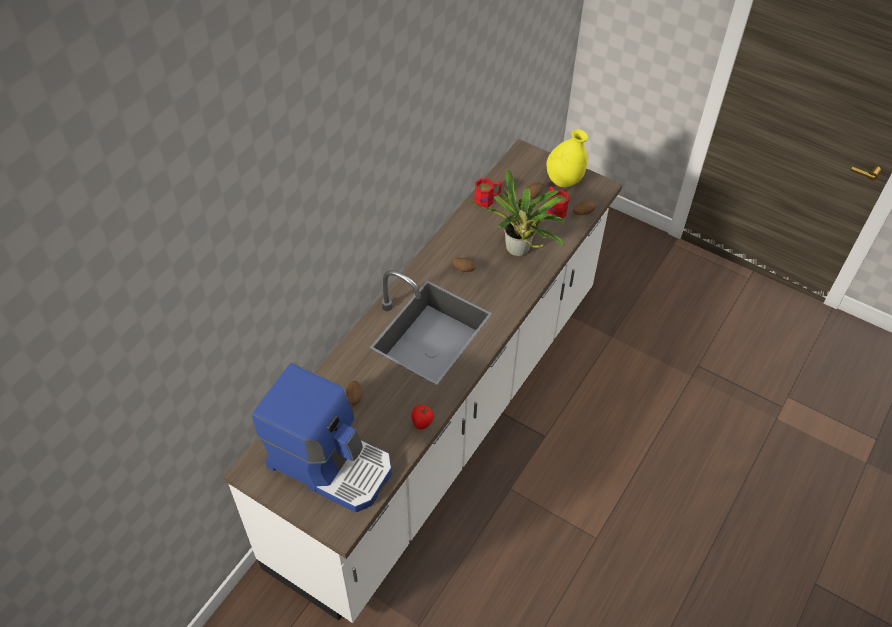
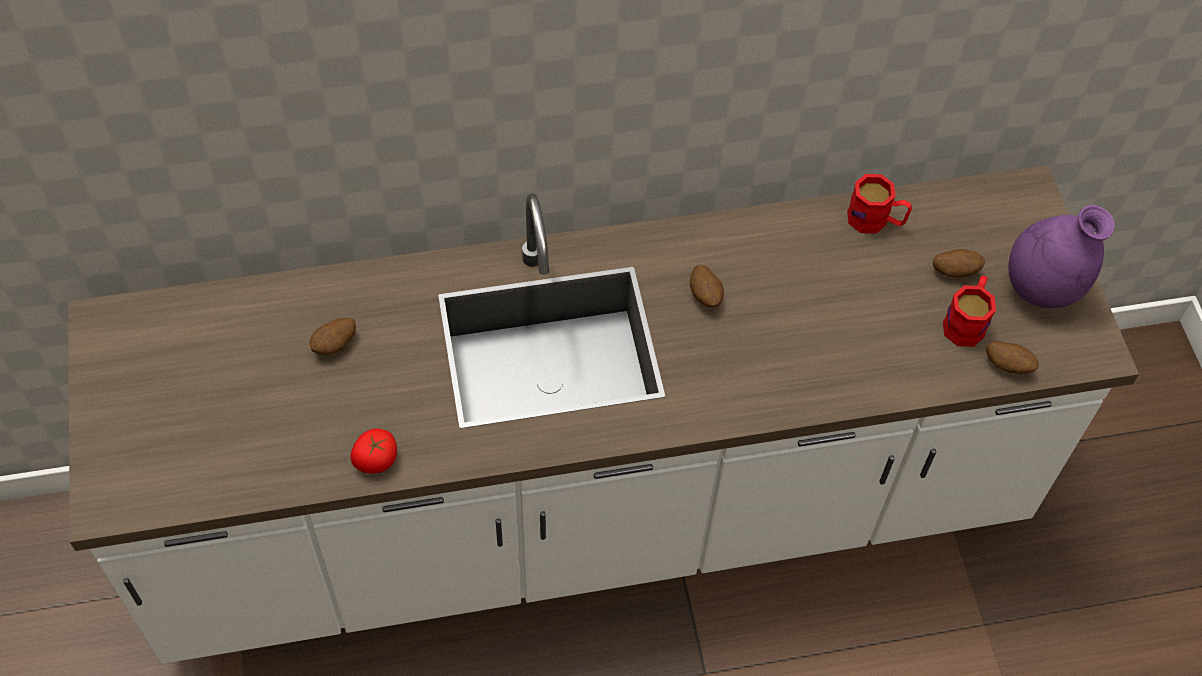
camera: 45 degrees right, 5 degrees up
coffee machine [251,363,392,513] -> none
potted plant [467,169,565,256] -> none
yellow vase [547,129,588,187] -> purple vase [1008,205,1115,308]

